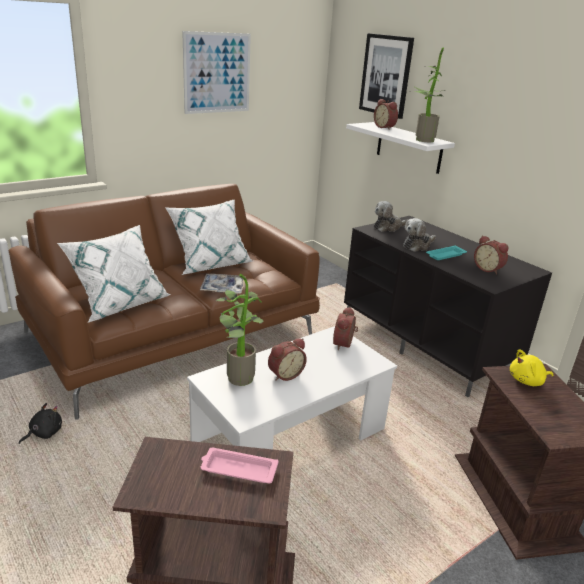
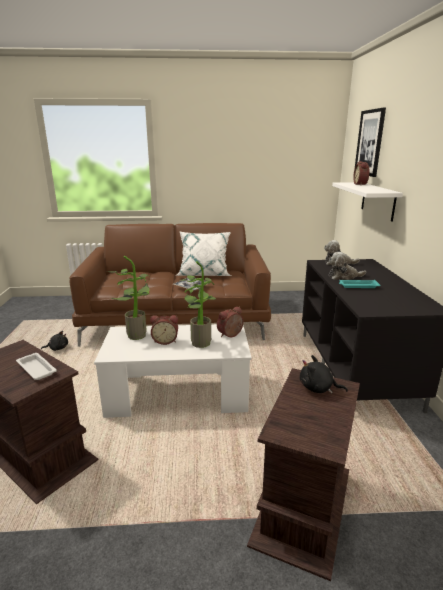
camera: 35 degrees right, 5 degrees down
white pillow [57,225,171,323] -> none
picture [182,31,251,114] -> none
pink tray [201,448,279,484] -> white tray [16,353,57,380]
potted plant [413,48,445,142] -> potted plant moved to [180,261,216,348]
alarm clock [474,235,508,275] -> none
yellow plush toy [510,349,553,386] -> black plush toy [300,355,348,394]

